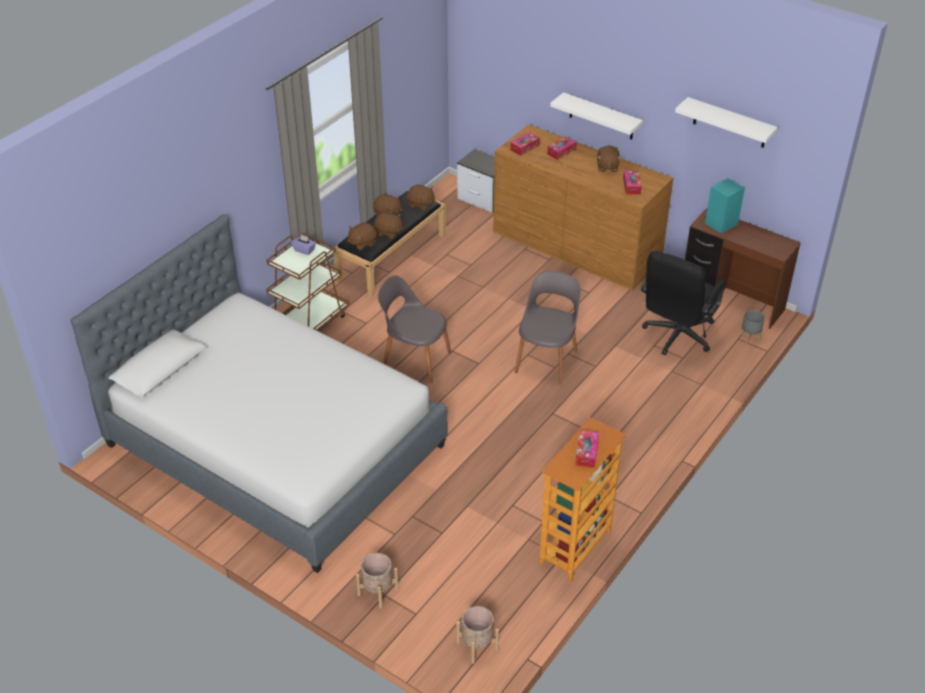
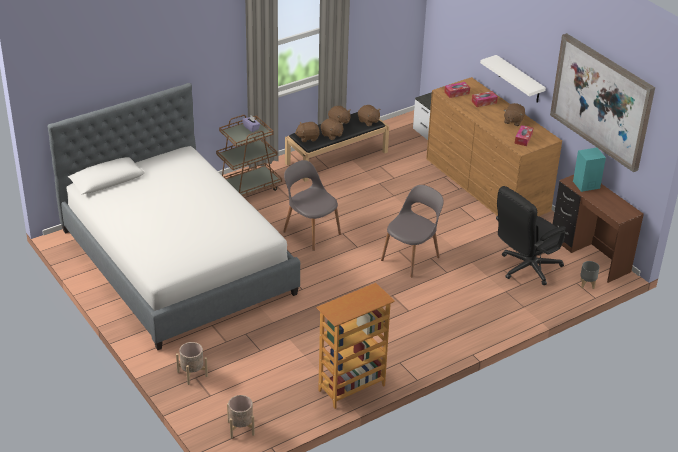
camera: 20 degrees right, 5 degrees down
tissue box [575,430,599,468] -> none
white shelf [675,97,778,148] -> picture [550,33,655,172]

